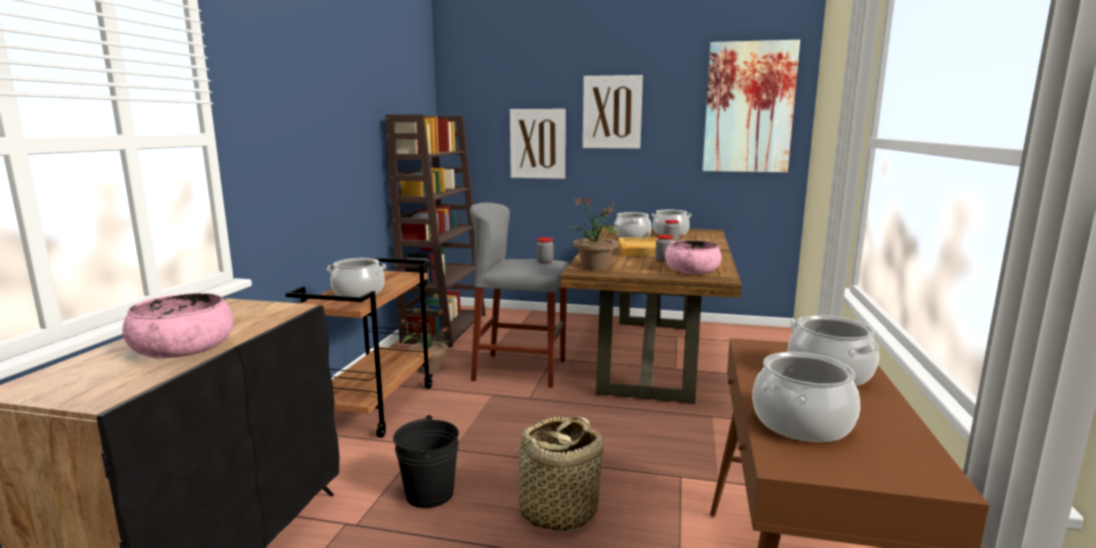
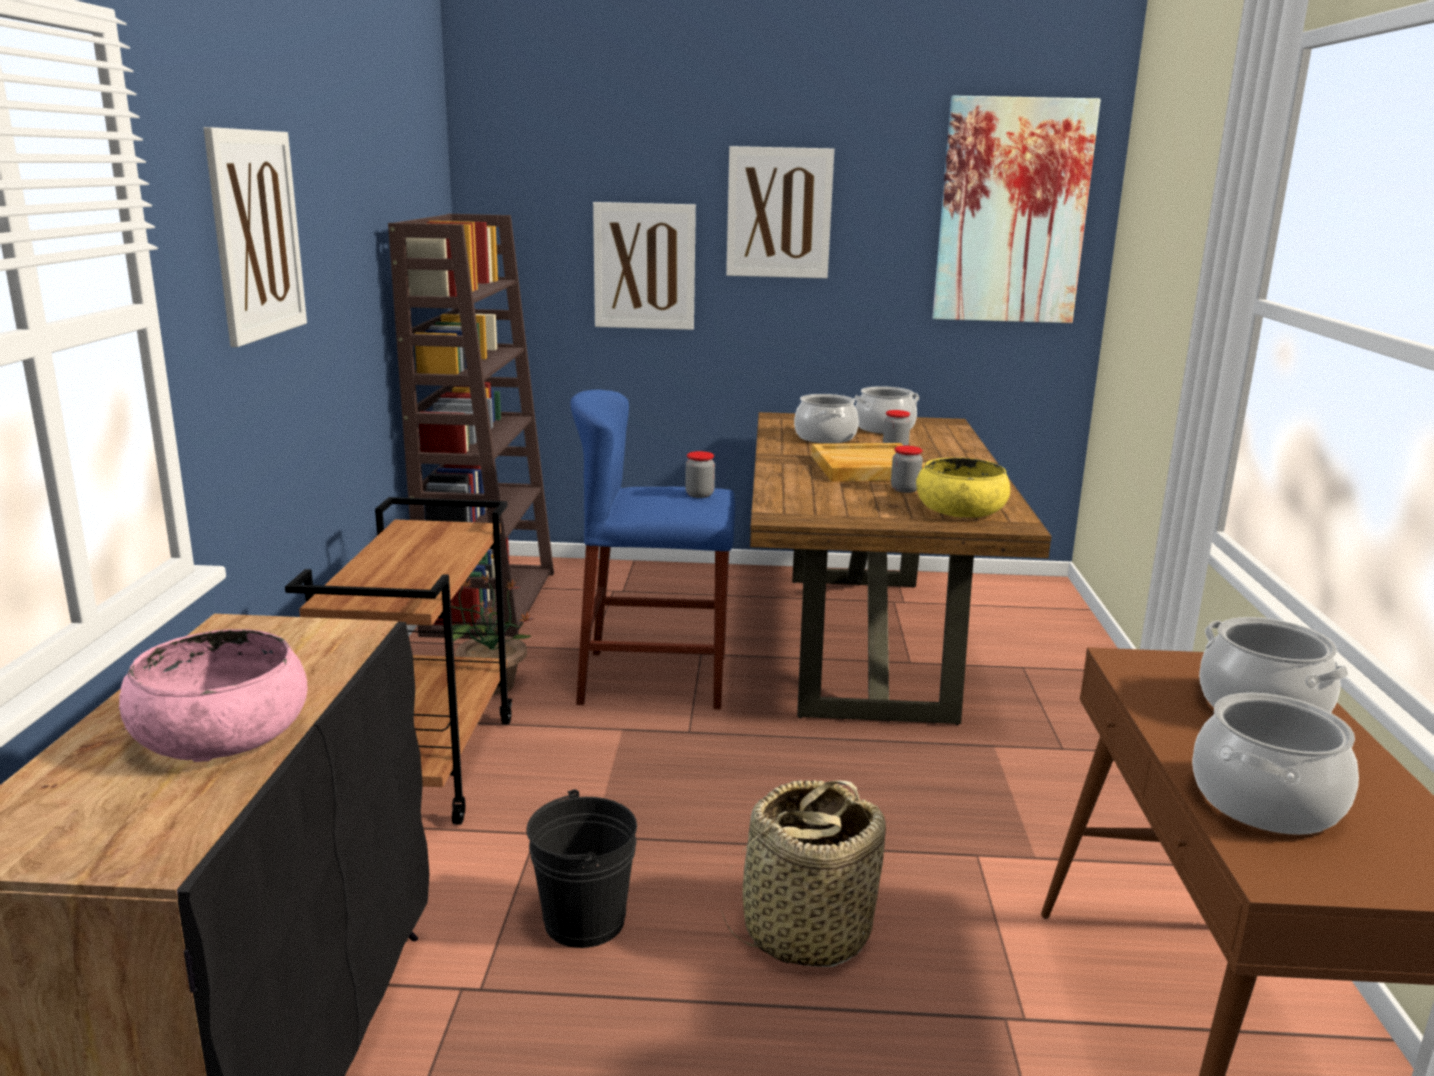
camera: 10 degrees left, 5 degrees up
cooking pot [327,258,386,297] -> none
grey stool [470,203,569,388] -> blue stool [570,390,735,709]
potted plant [567,196,619,271] -> none
pink bowl [665,240,722,274] -> yellow bowl [916,457,1010,518]
none -> picture [204,127,307,347]

